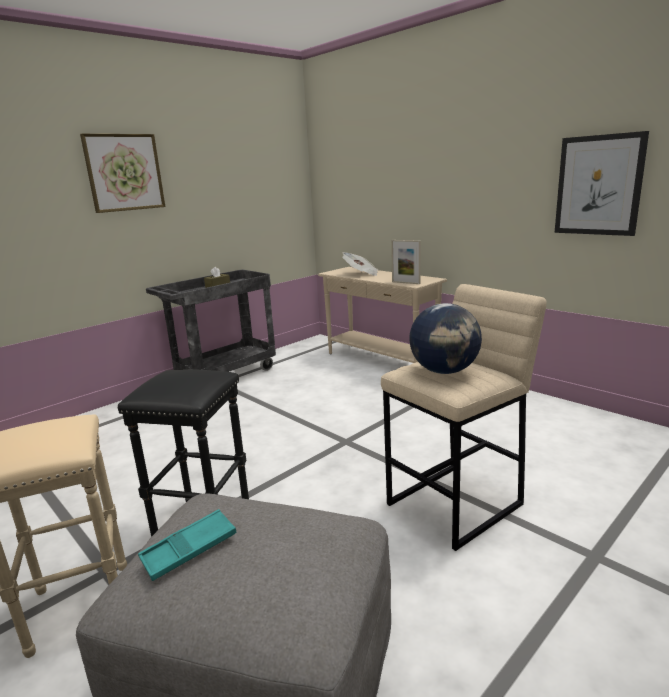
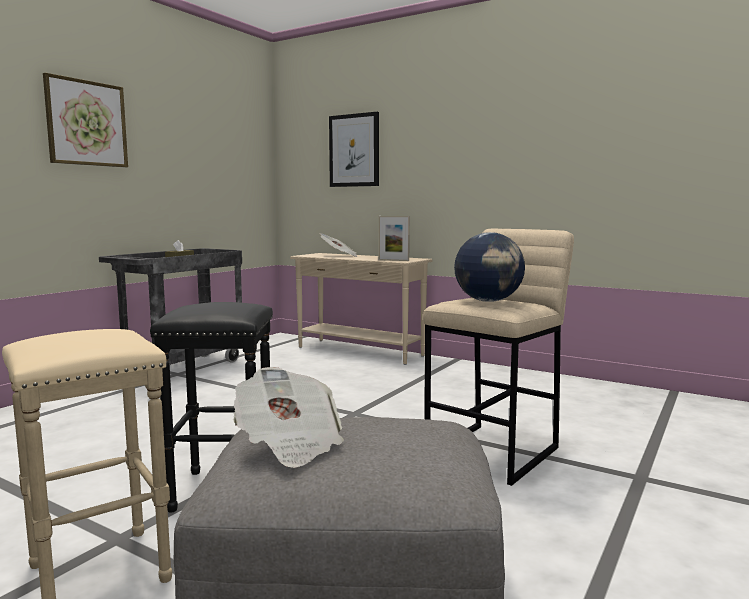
camera: 15 degrees left, 10 degrees down
turquoise tray [138,509,237,581] -> newspaper [233,367,344,468]
picture [555,131,649,236] -> picture moved to [329,112,379,187]

